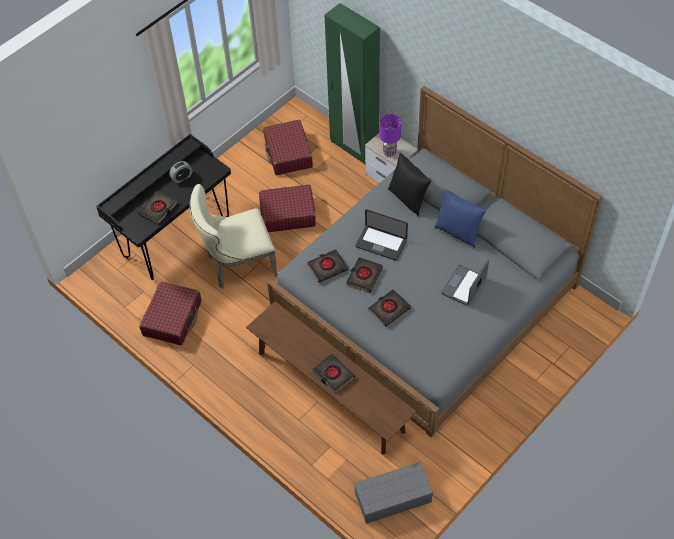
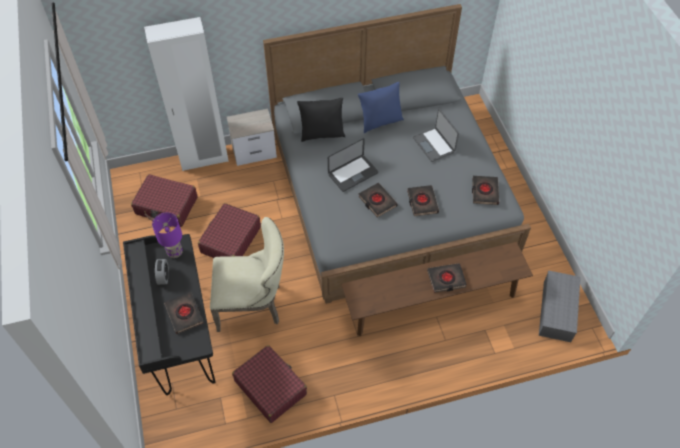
camera: 60 degrees left, 0 degrees up
beige chair [190,184,277,289] -> beige chair turned 105 degrees counterclockwise [210,217,284,332]
black book [307,249,348,283] -> black book moved to [472,176,499,205]
green wardrobe [325,3,380,164] -> white wardrobe [144,17,229,171]
purple table lamp [379,114,401,157] -> purple table lamp moved to [152,212,183,258]

